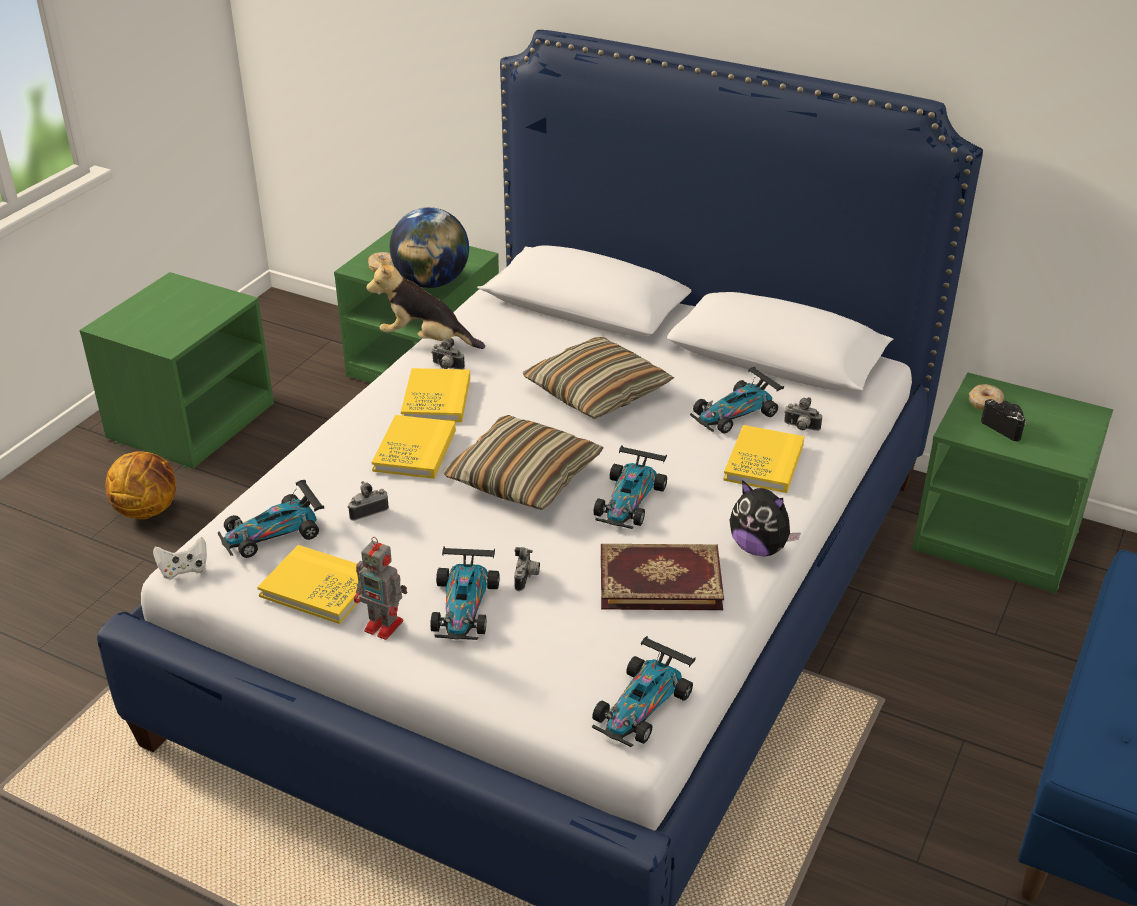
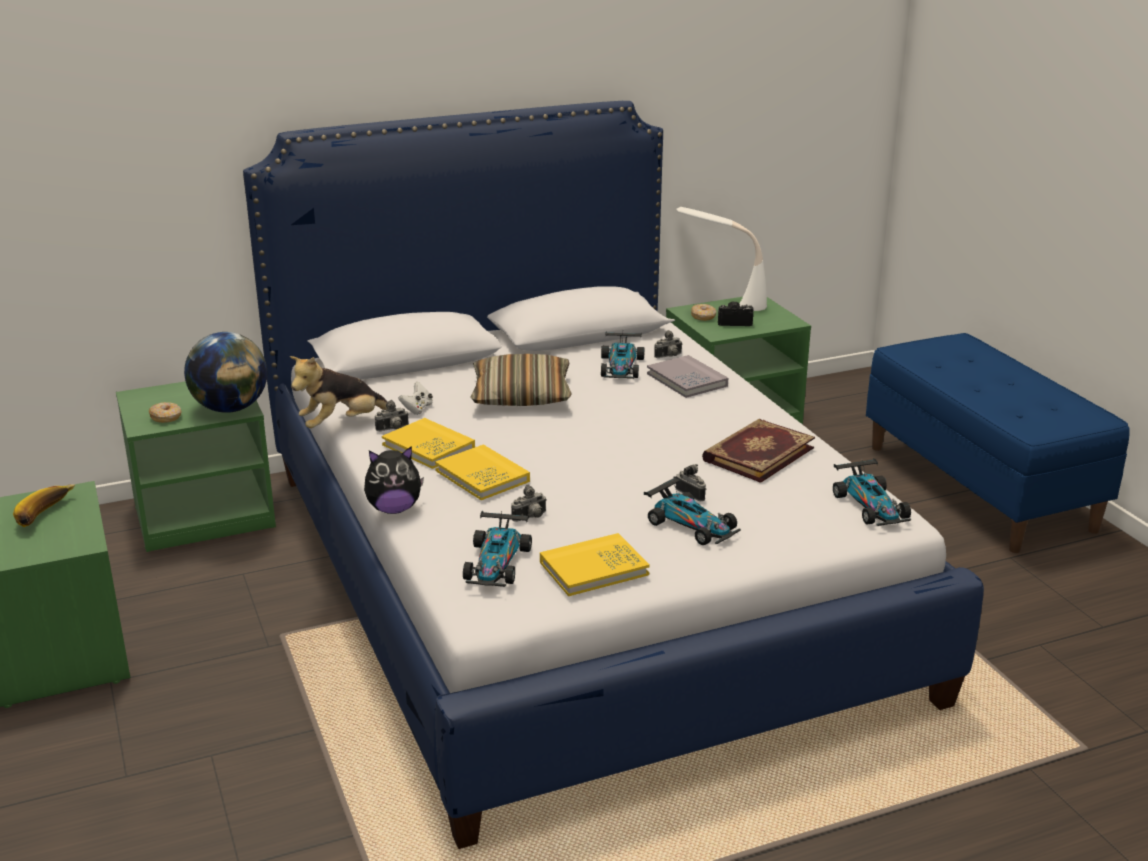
camera: 50 degrees left, 10 degrees down
basketball [105,451,176,519] -> none
white game controller [153,537,207,579] -> white game controller moved to [398,382,433,415]
camera [347,481,389,521] -> camera turned 135 degrees counterclockwise [511,485,547,522]
toy robot [354,537,407,640] -> none
pillow [442,415,604,510] -> none
toy car [593,445,667,529] -> none
yellow book [723,425,804,493] -> grey book [647,355,728,398]
plush toy [729,480,801,556] -> plush toy moved to [364,446,424,514]
none -> banana [13,484,75,527]
none -> white table lamp [676,207,767,311]

